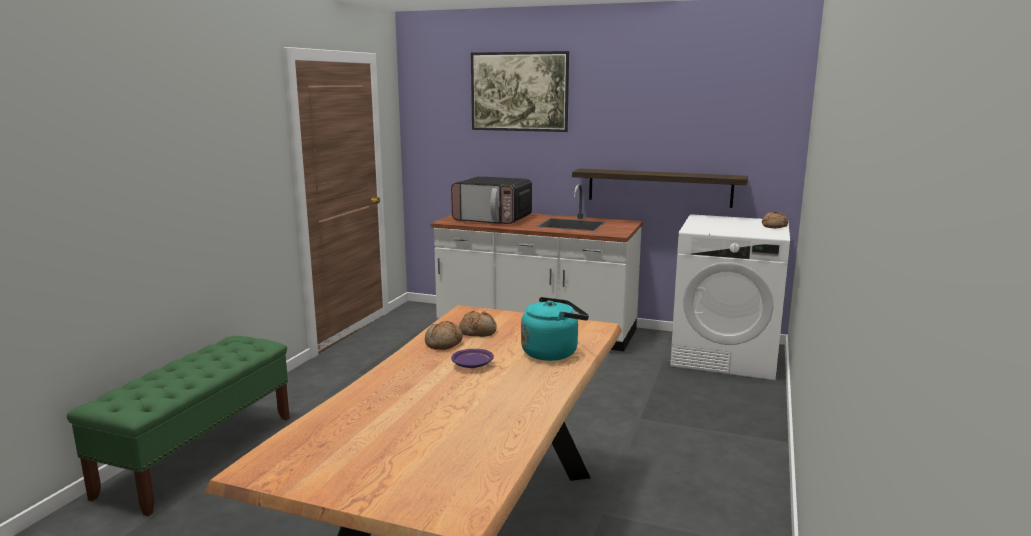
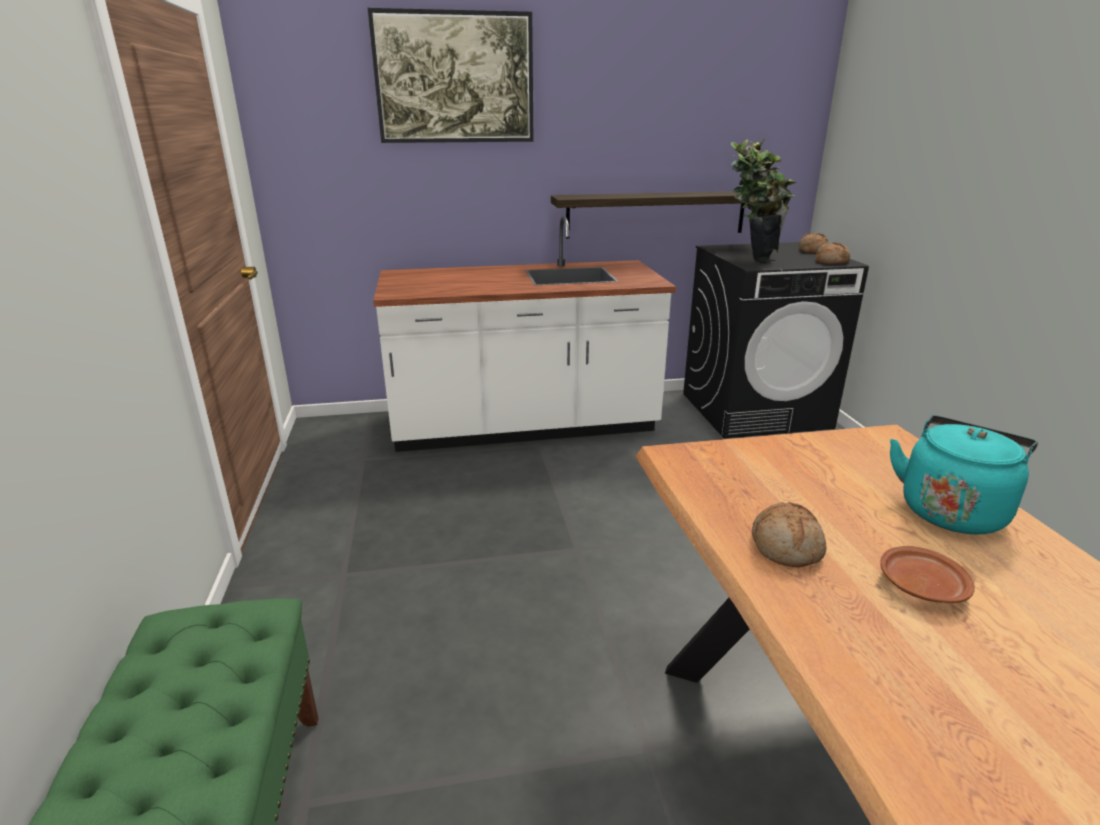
camera: 30 degrees left, 10 degrees up
microwave [451,176,532,224] -> none
purple plate [451,349,494,368] -> brown plate [880,546,975,603]
bread [459,311,497,337] -> bread moved to [815,242,850,264]
white washing machine [670,214,790,380] -> black washing machine [683,242,869,438]
none -> potted plant [731,139,796,263]

